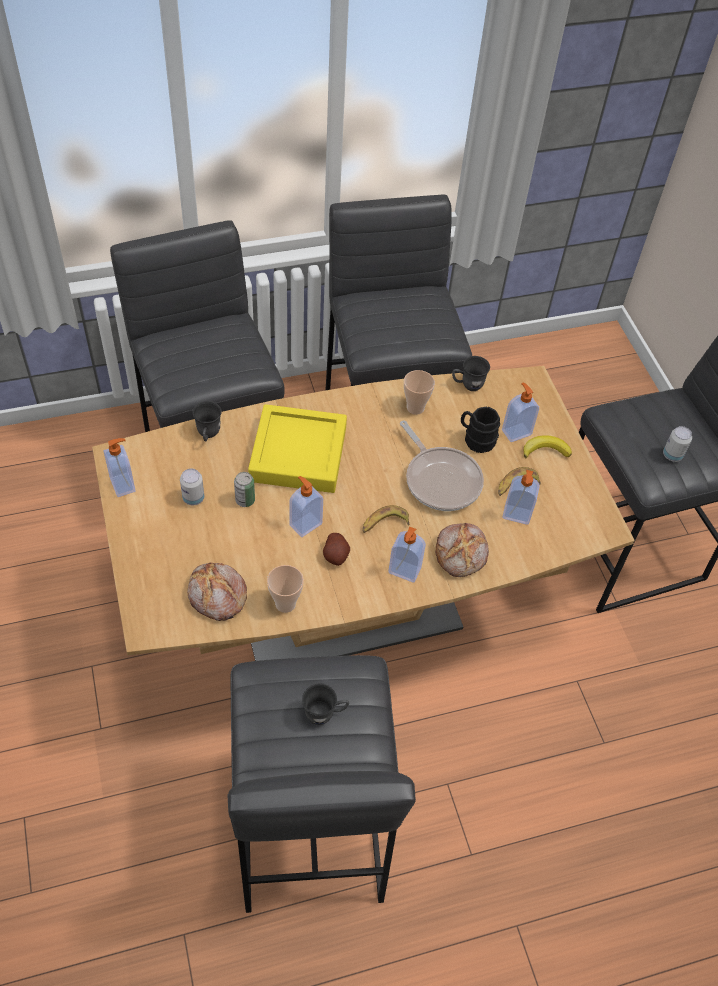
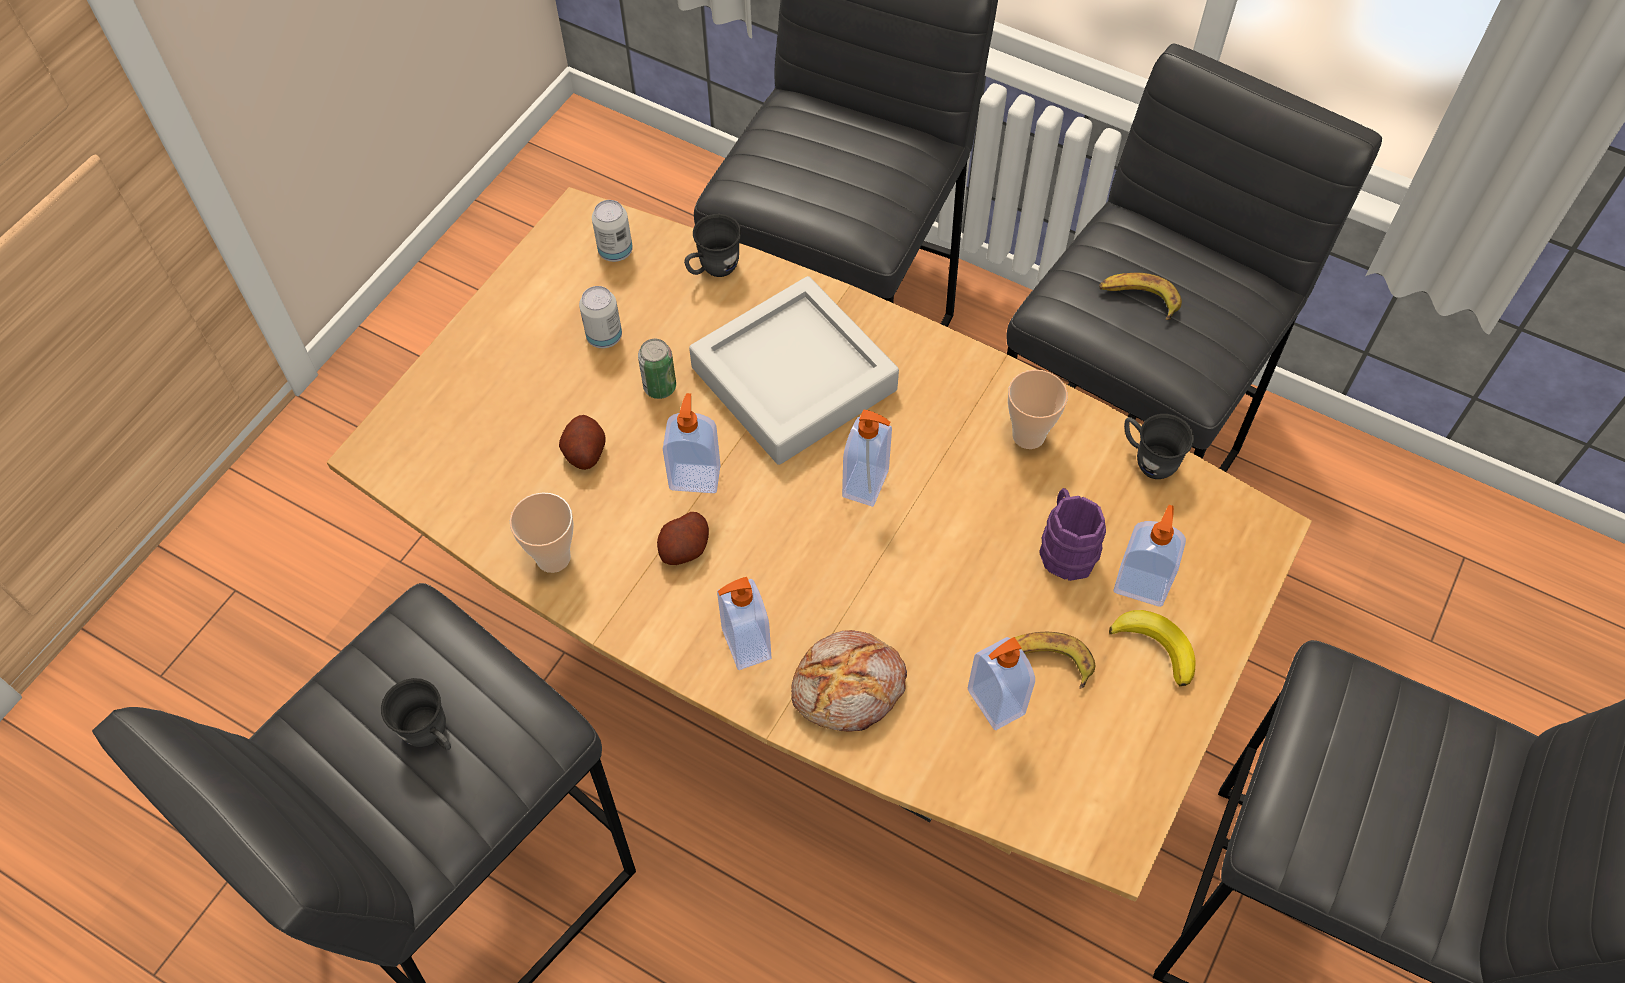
camera: 50 degrees right, 5 degrees up
soap dispenser [103,438,136,497] -> soap dispenser moved to [842,409,892,507]
bread [187,563,247,621] -> none
yellow tray [248,404,347,493] -> grey tray [689,276,899,465]
banana [363,505,409,533] -> banana moved to [1099,273,1182,320]
frying pan [400,421,484,511] -> none
black mug [461,407,500,453] -> purple mug [1040,488,1106,581]
can [663,426,692,462] -> can moved to [592,200,633,262]
none -> potato [559,415,606,470]

